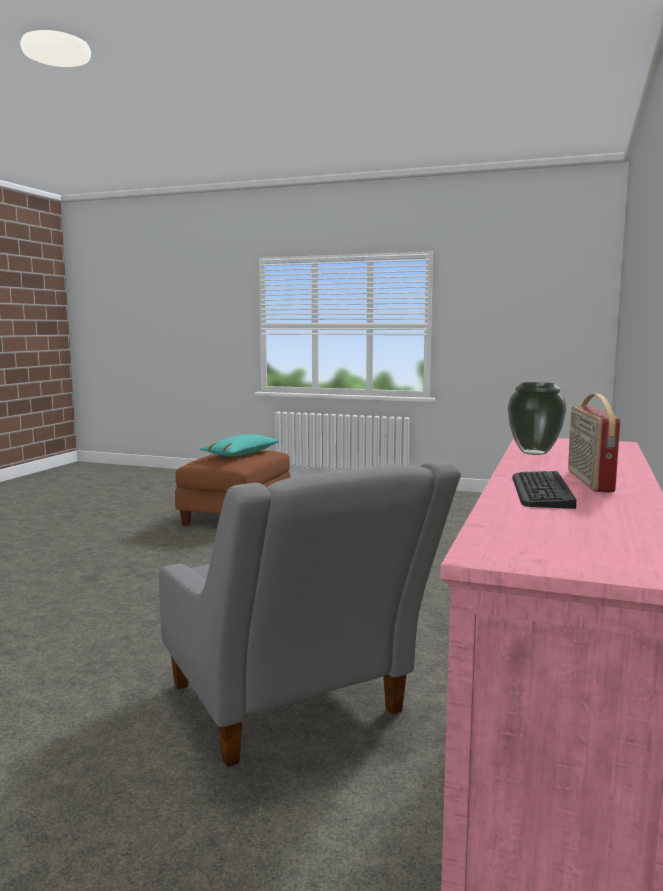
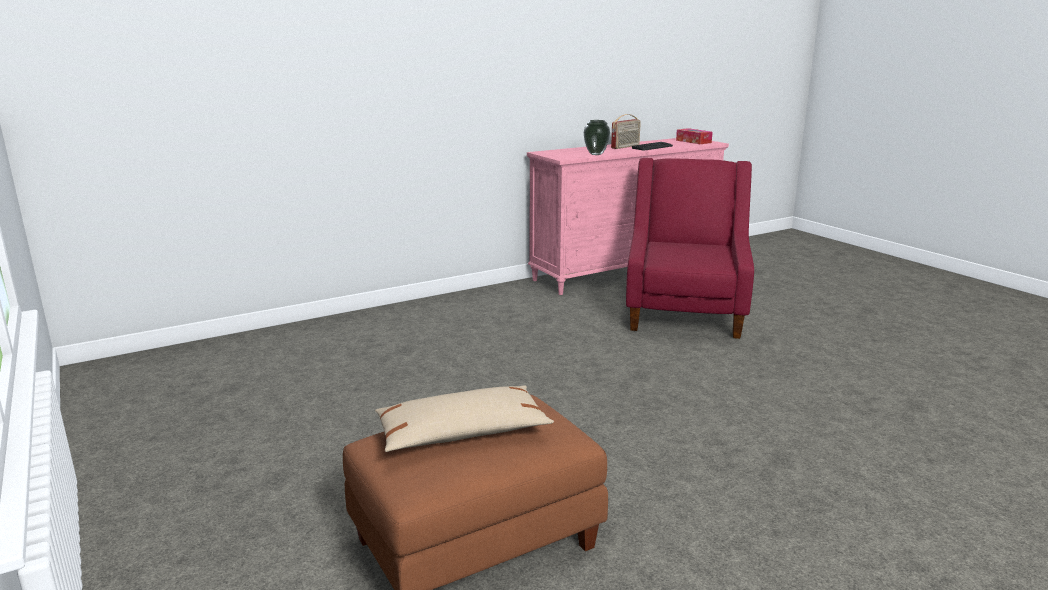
camera: 140 degrees left, 10 degrees up
grey armchair [159,461,461,767] -> red armchair [626,158,754,339]
turquoise pillow [199,434,279,456] -> beige pillow [375,386,554,452]
none -> tissue box [676,128,713,144]

